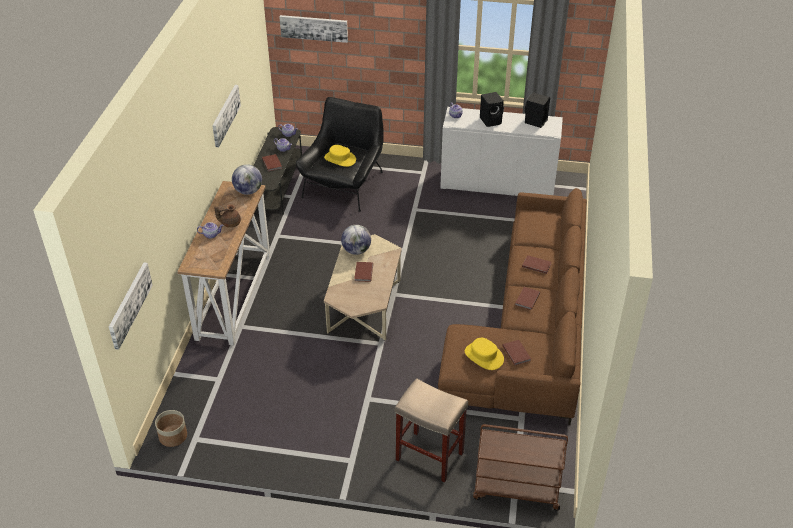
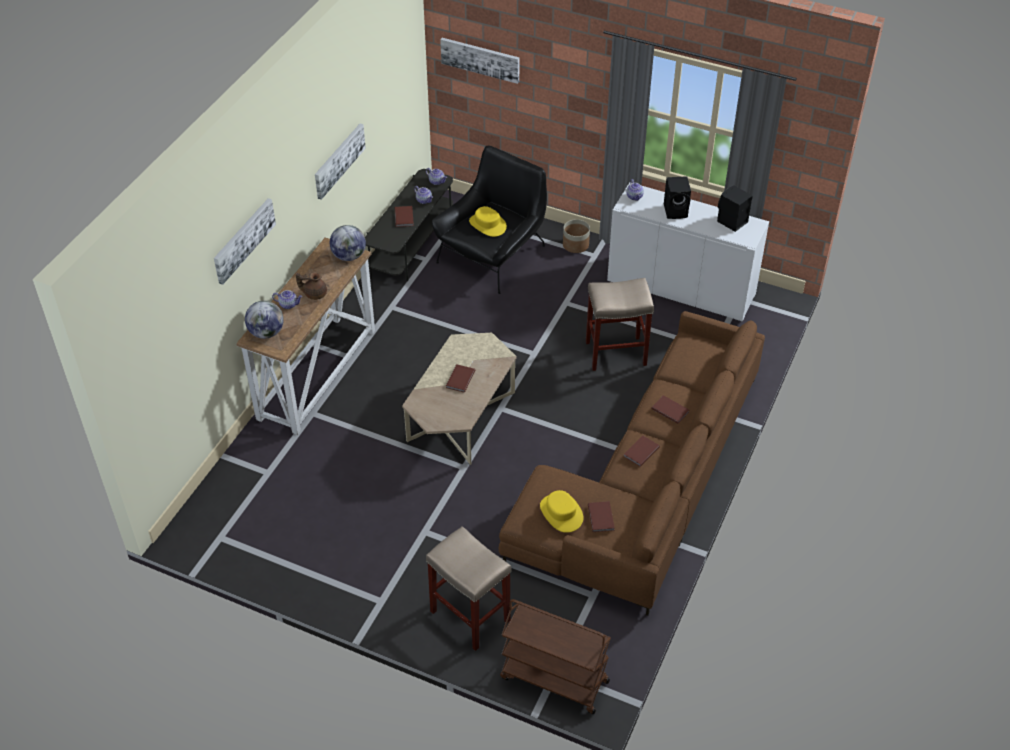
camera: 15 degrees right, 5 degrees up
picture [109,263,153,350] -> picture moved to [214,198,276,285]
planter [155,410,187,447] -> planter moved to [563,219,590,253]
globe [341,225,371,255] -> globe moved to [245,300,284,339]
none -> beige stool [586,278,654,371]

